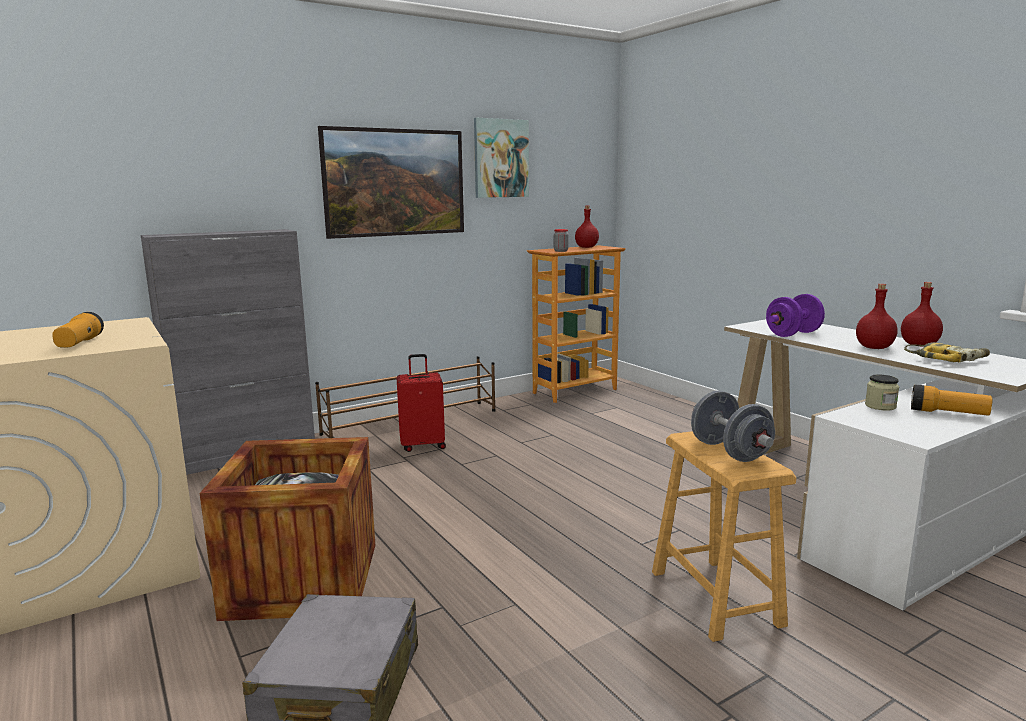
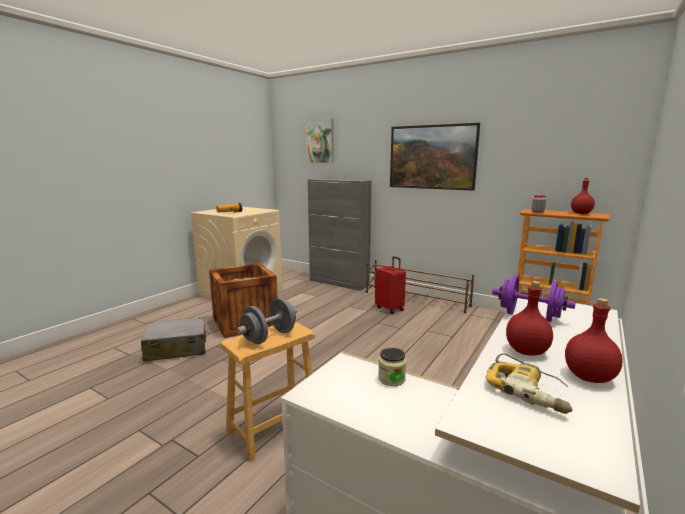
camera: 65 degrees right, 0 degrees up
picture [474,118,529,198] -> picture moved to [304,118,333,163]
flashlight [911,385,992,416] -> none

